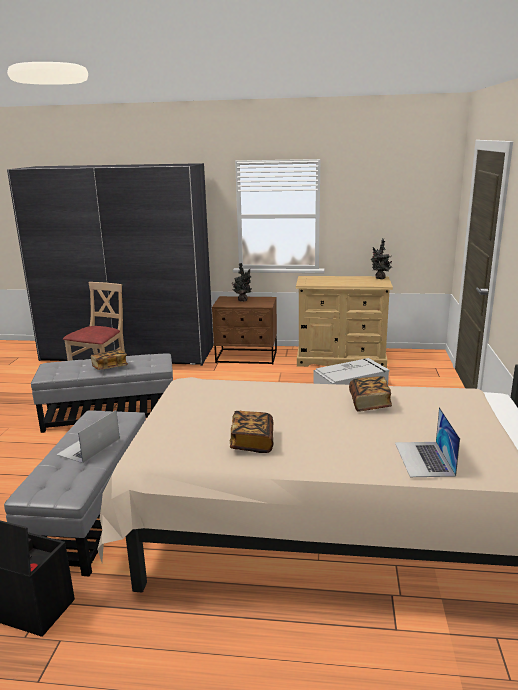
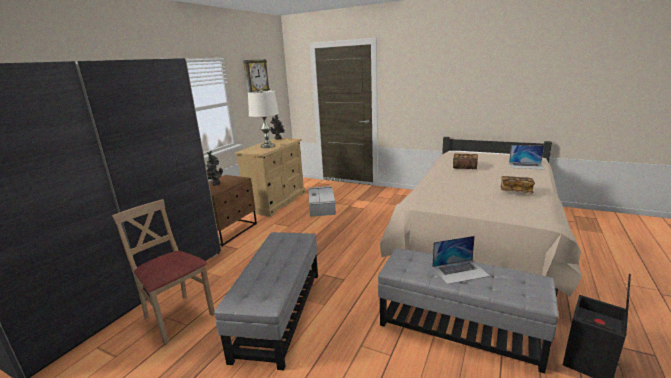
camera: 70 degrees left, 0 degrees up
laptop [56,410,120,463] -> laptop turned 60 degrees counterclockwise [432,236,490,284]
book [91,349,128,370] -> none
none -> wall clock [243,59,270,93]
none -> white table lamp [248,90,279,148]

